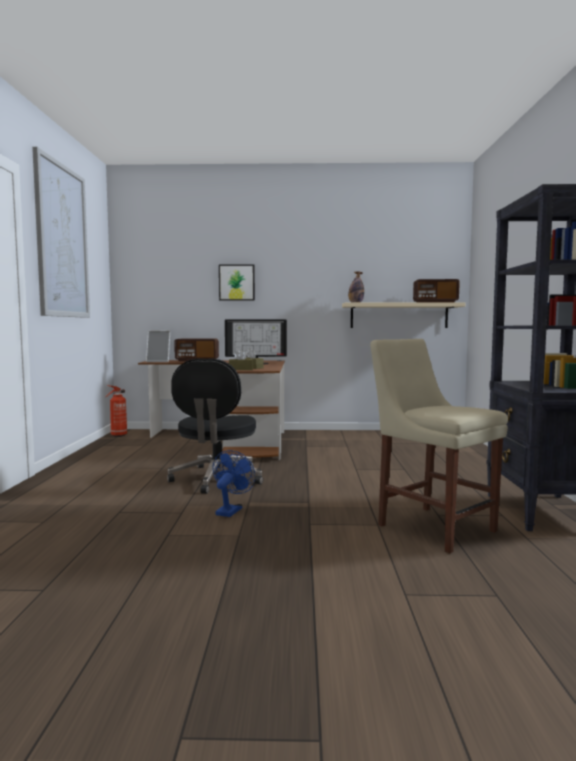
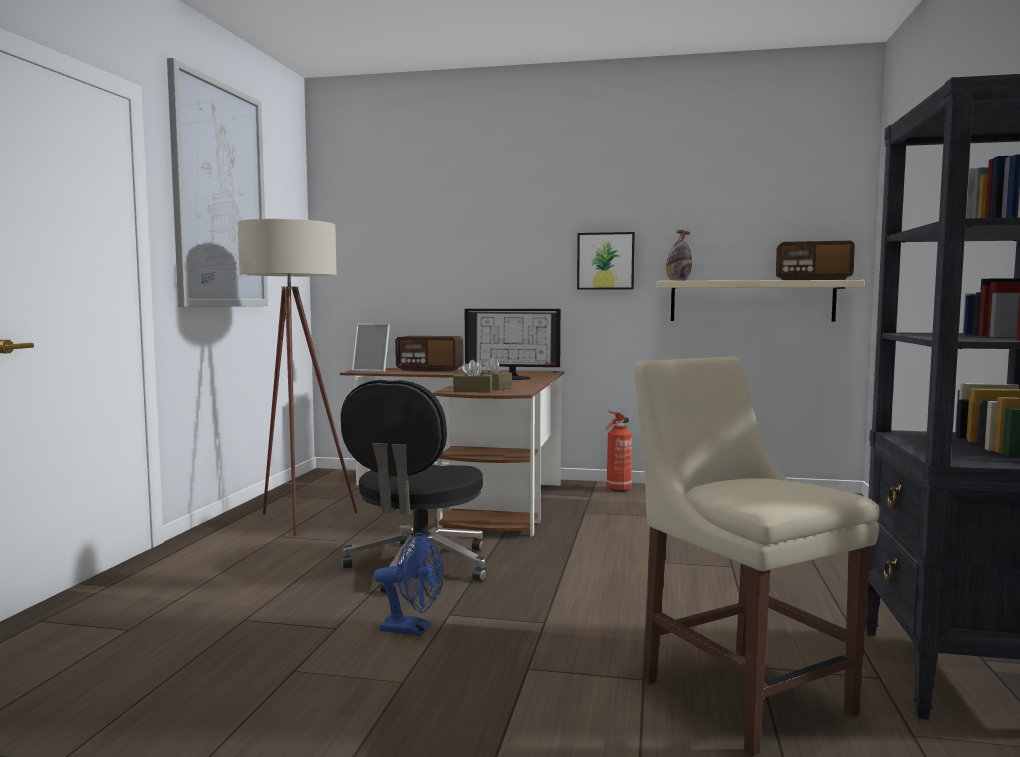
camera: 10 degrees right, 0 degrees up
fire extinguisher [105,385,127,437] -> fire extinguisher moved to [605,411,632,492]
blue fan [213,450,256,517] -> blue fan turned 75 degrees clockwise [373,533,443,636]
picture [219,264,255,301] -> picture moved to [577,232,635,290]
none -> beige floor lamp [237,219,358,536]

